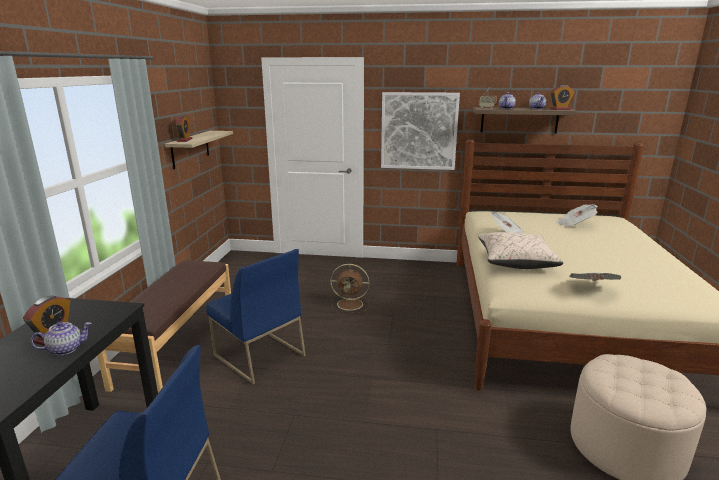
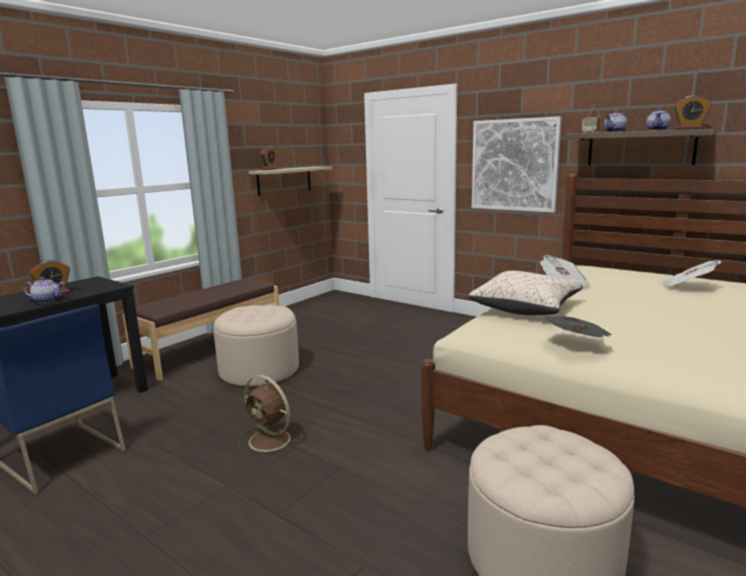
camera: 30 degrees right, 5 degrees down
blue chair [206,249,306,385] -> beige ottoman [213,305,299,386]
brown fan [331,264,370,314] -> brown fan moved to [239,375,303,458]

